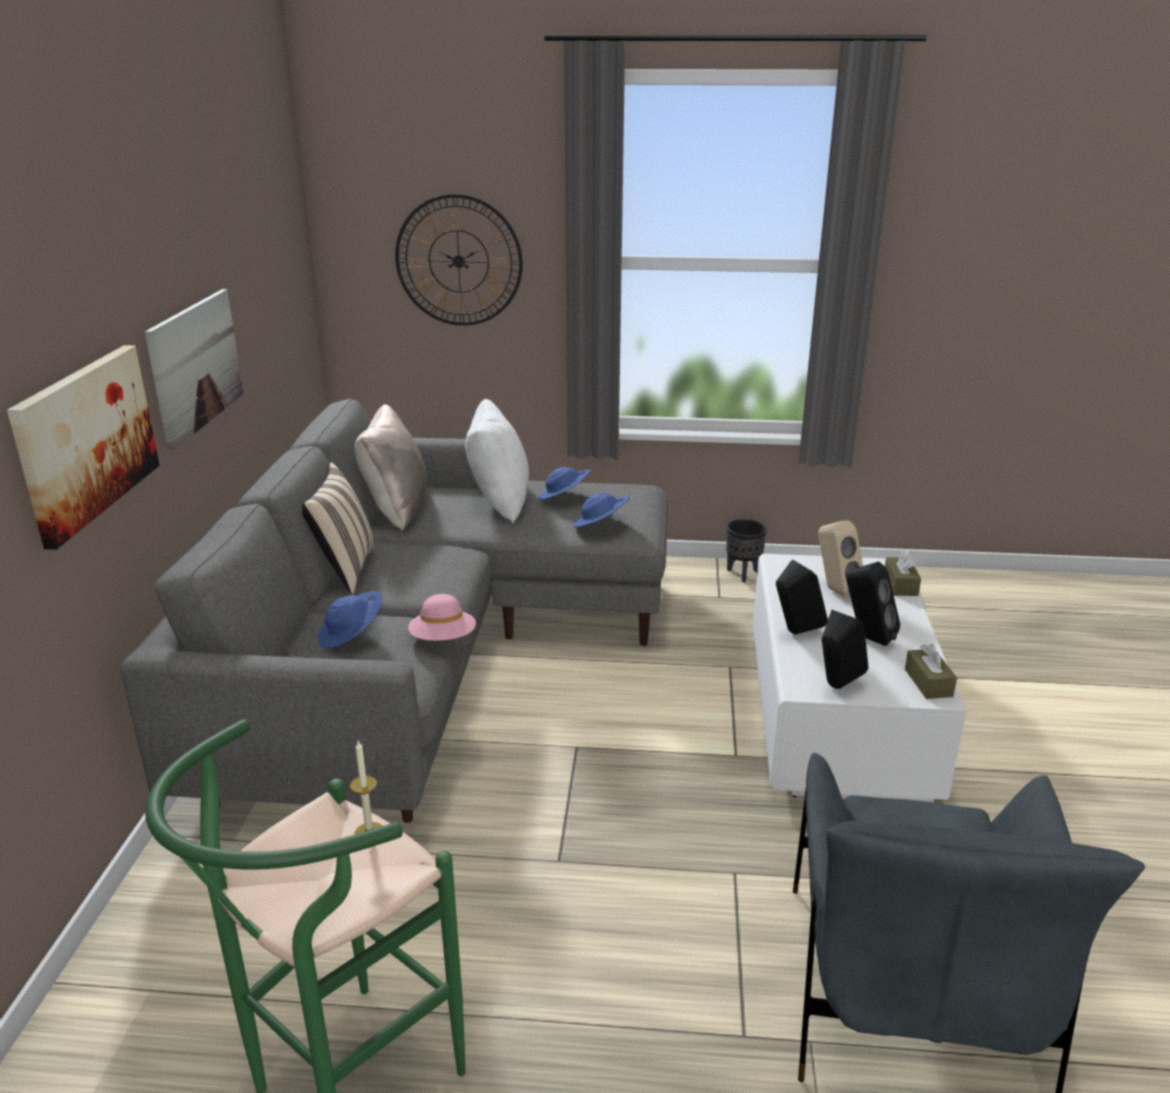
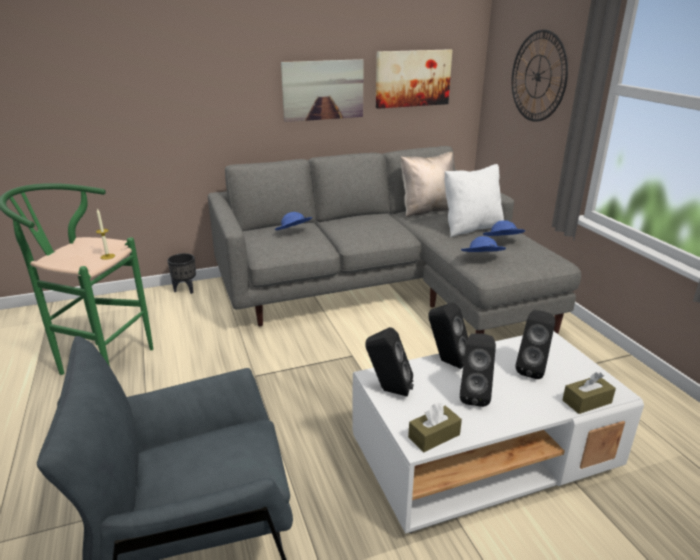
camera: 65 degrees right, 0 degrees up
picture [7,345,160,550] -> picture moved to [376,49,452,109]
beige pillow [302,463,375,594] -> none
pink hat [408,594,476,641] -> none
black planter [726,519,767,582] -> black planter moved to [167,253,196,294]
beige speaker [818,520,863,599] -> black speaker [515,310,555,379]

